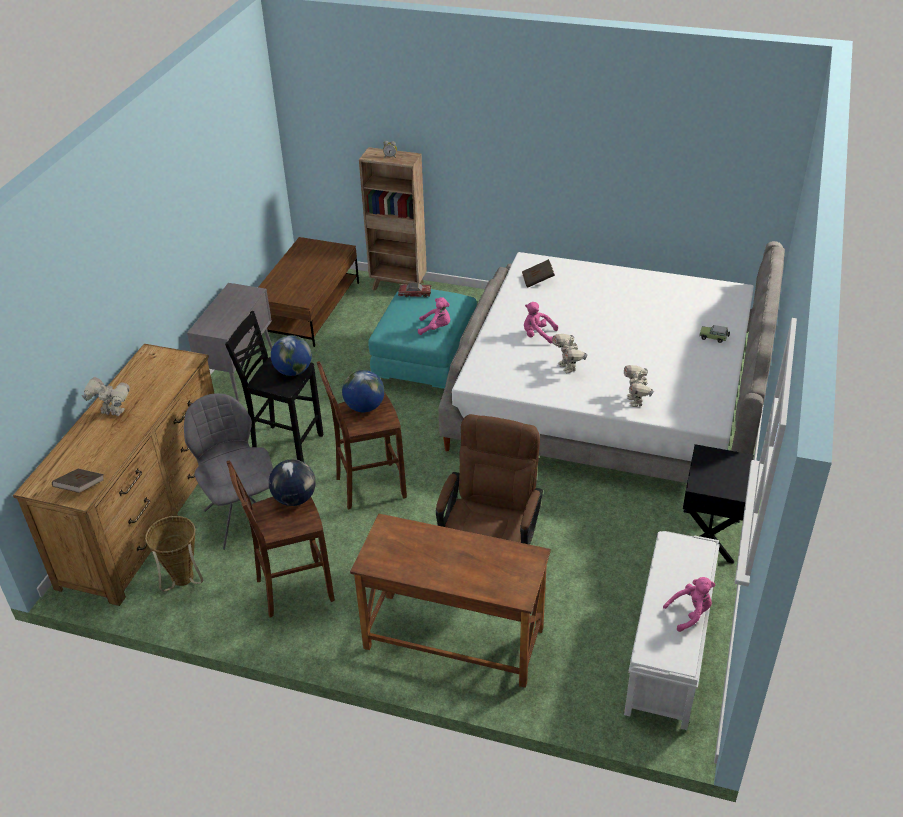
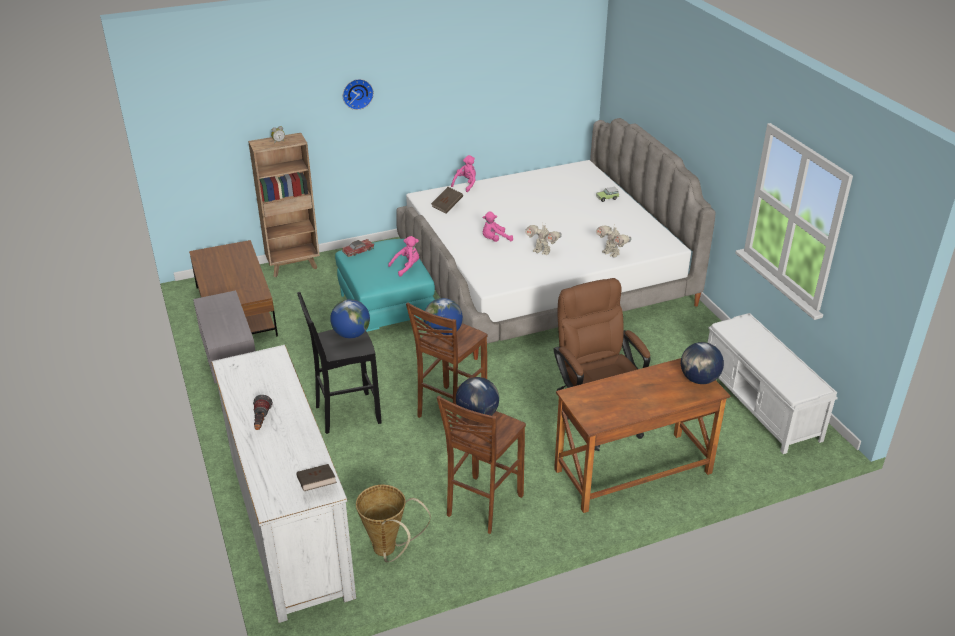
camera: 40 degrees left, 5 degrees down
brown dresser [13,344,215,606] -> white dresser [211,345,356,623]
toy robot [81,377,130,416] -> flashlight [253,395,273,430]
grey chair [184,393,273,550] -> none
pink plush toy [663,577,715,632] -> pink plush toy moved to [451,155,476,192]
black nightstand [683,444,754,564] -> none
none -> wall clock [343,79,374,110]
none -> globe [681,342,724,384]

